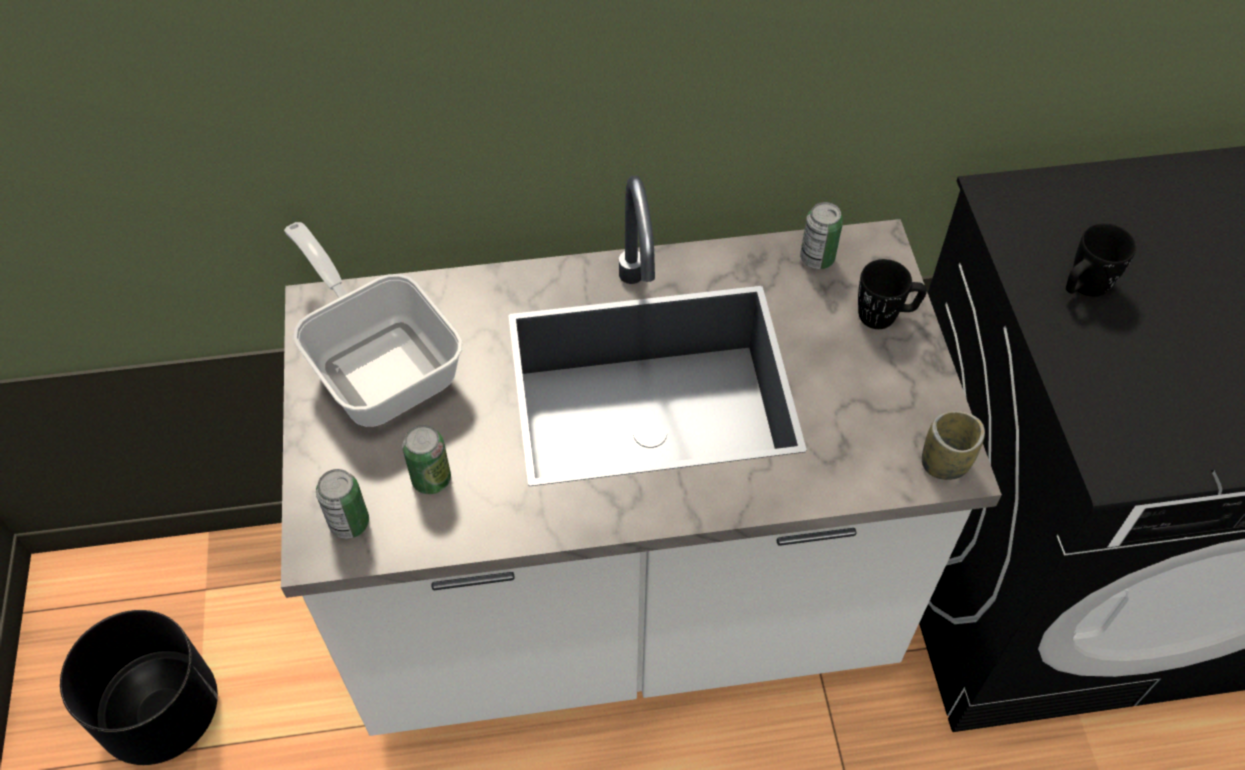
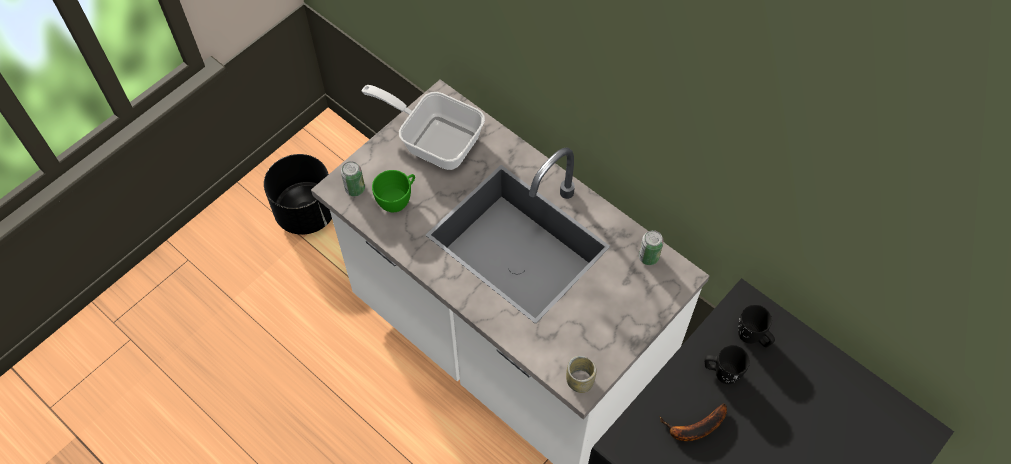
camera: 50 degrees right, 5 degrees up
frying pan [284,222,463,427] -> frying pan turned 75 degrees counterclockwise [362,85,485,170]
can [402,425,451,494] -> green cup [372,170,415,212]
black mug [858,259,927,329] -> black mug moved to [738,305,775,347]
none -> banana [660,403,727,441]

